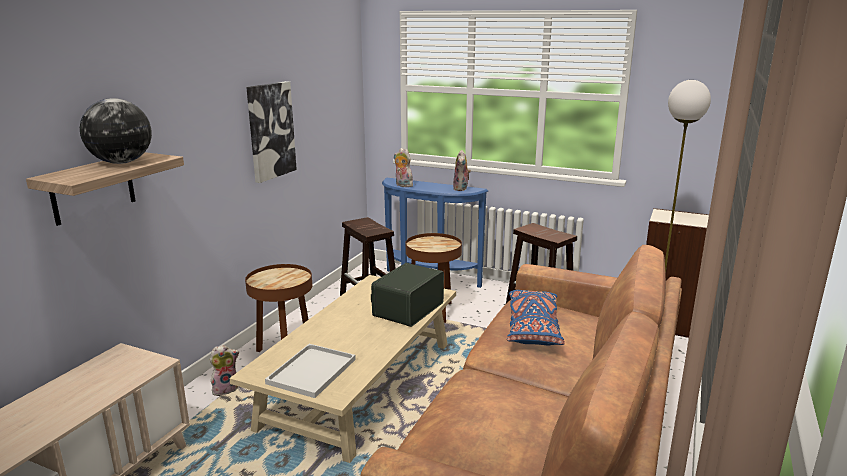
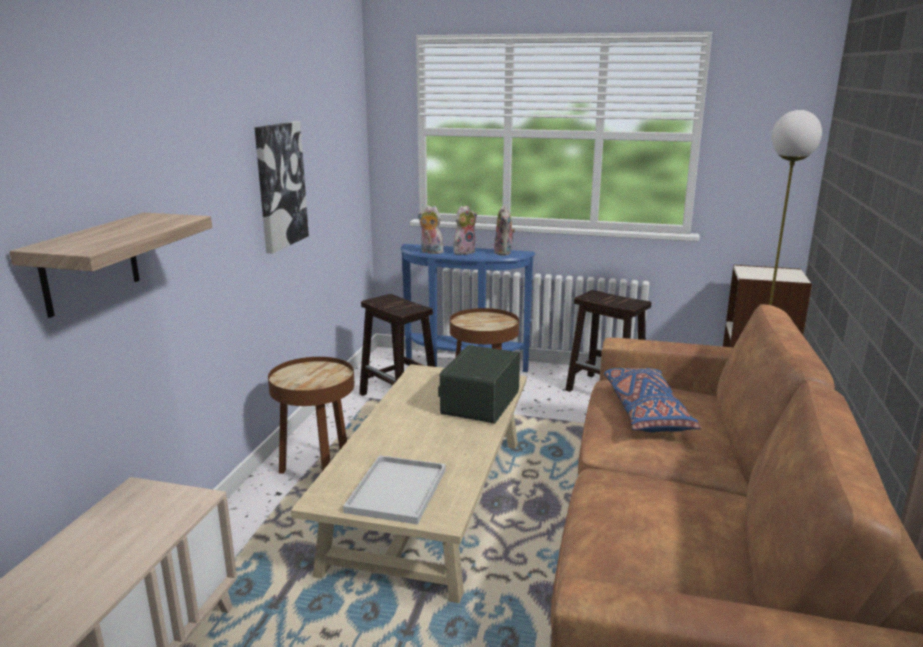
camera: 10 degrees left, 0 degrees up
globe [80,98,152,164] -> none
plush toy [210,345,239,396] -> plush toy moved to [454,205,477,255]

